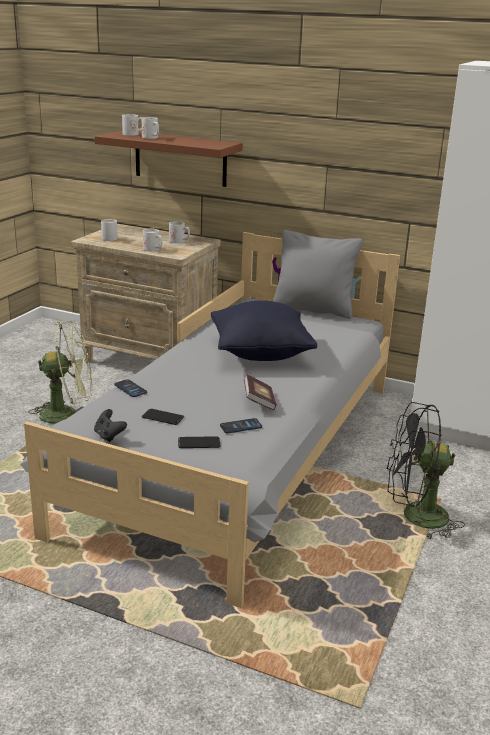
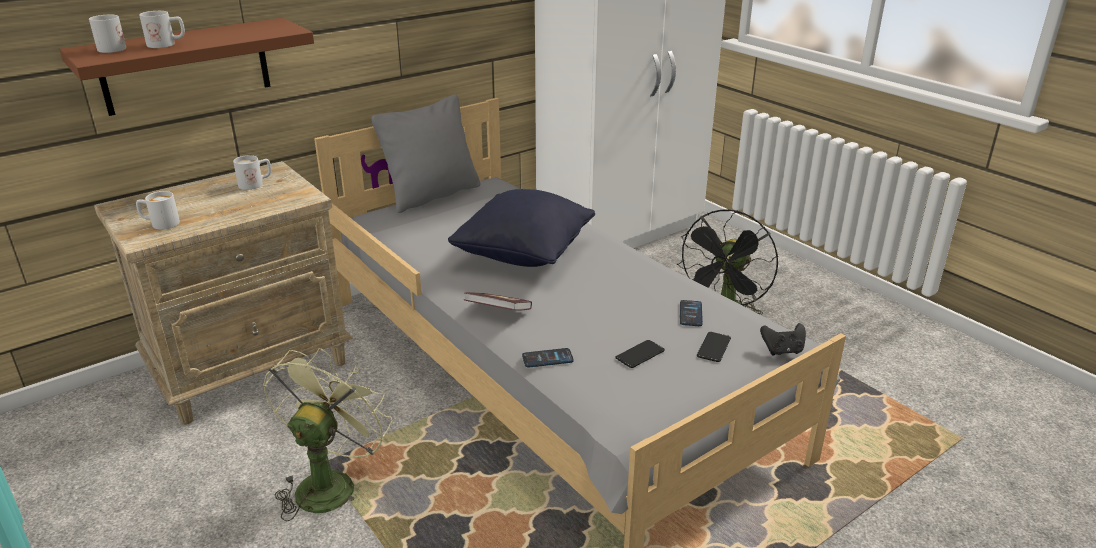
camera: 60 degrees left, 5 degrees up
black game controller [94,409,127,442] -> black game controller moved to [760,323,806,356]
white mug [143,229,162,251] -> none
book [244,374,277,410] -> book moved to [464,292,532,311]

